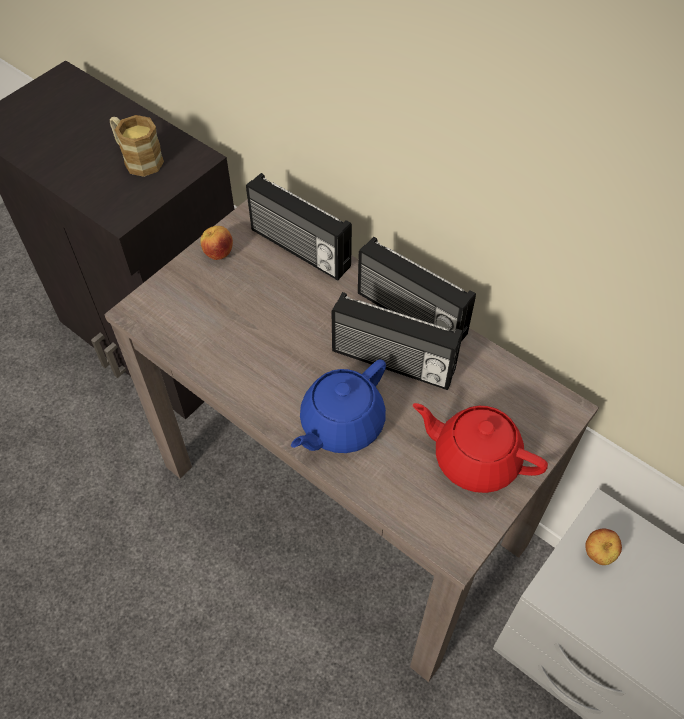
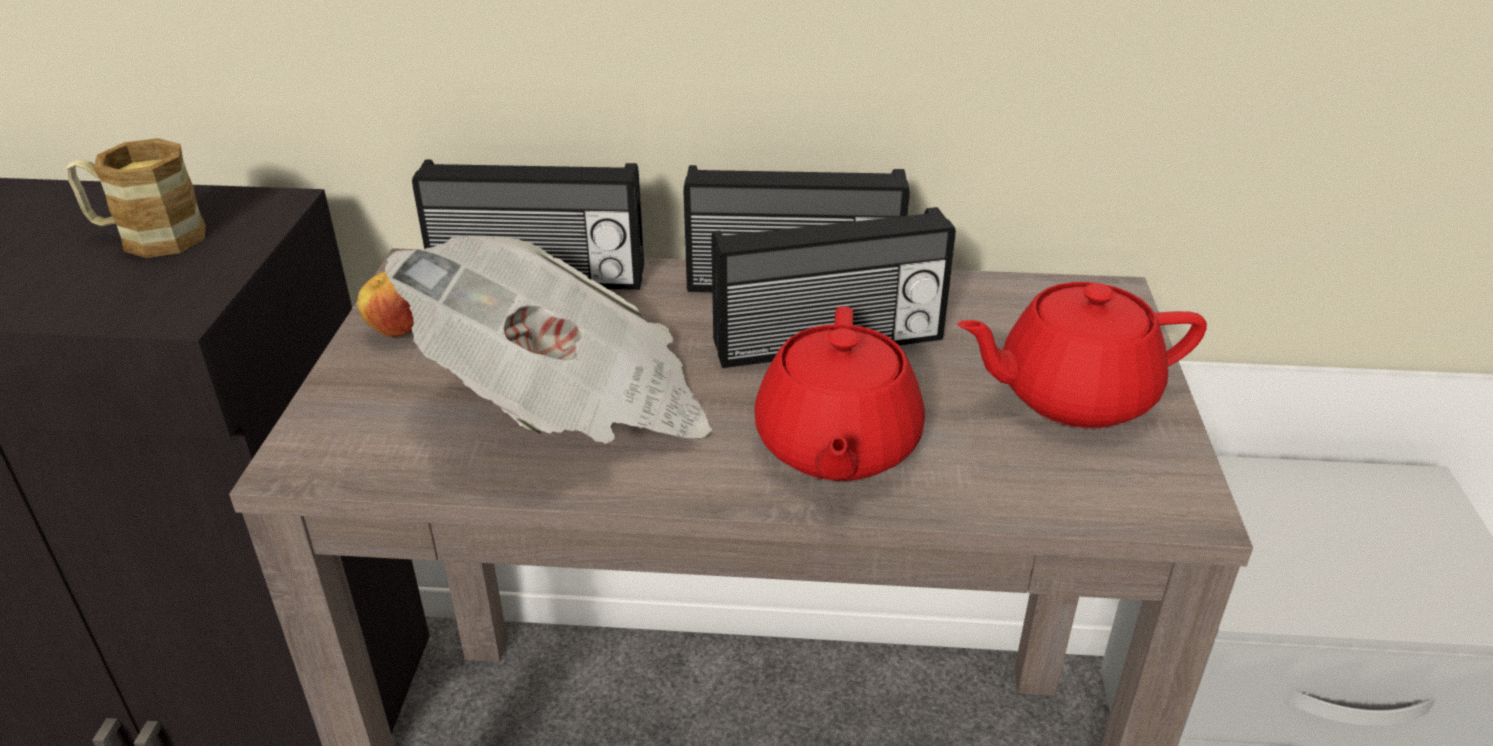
camera: 35 degrees left, 20 degrees down
blue teapot [291,360,386,453] -> red teapot [754,306,925,481]
apple [585,529,622,565] -> none
none -> newspaper [385,236,712,444]

